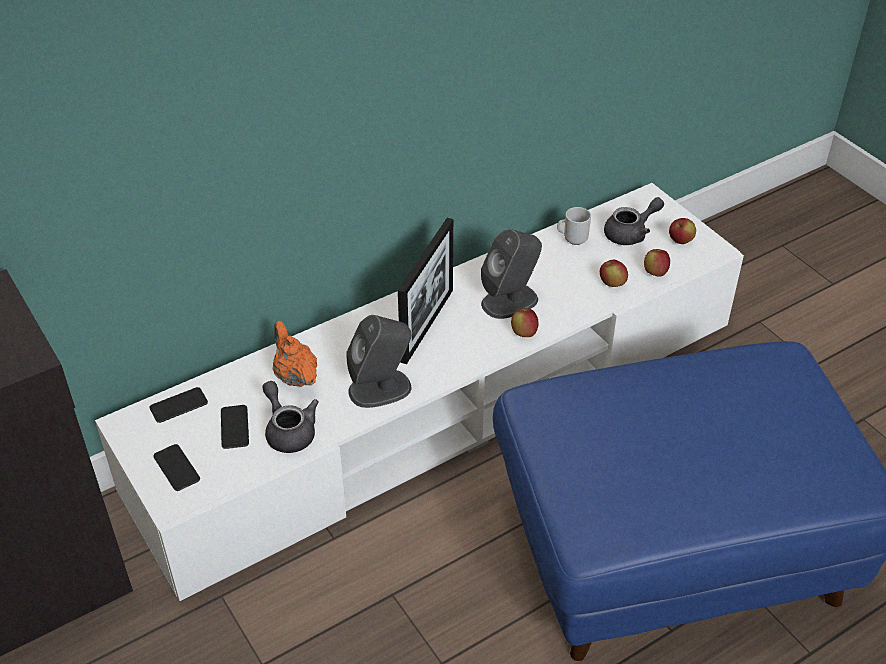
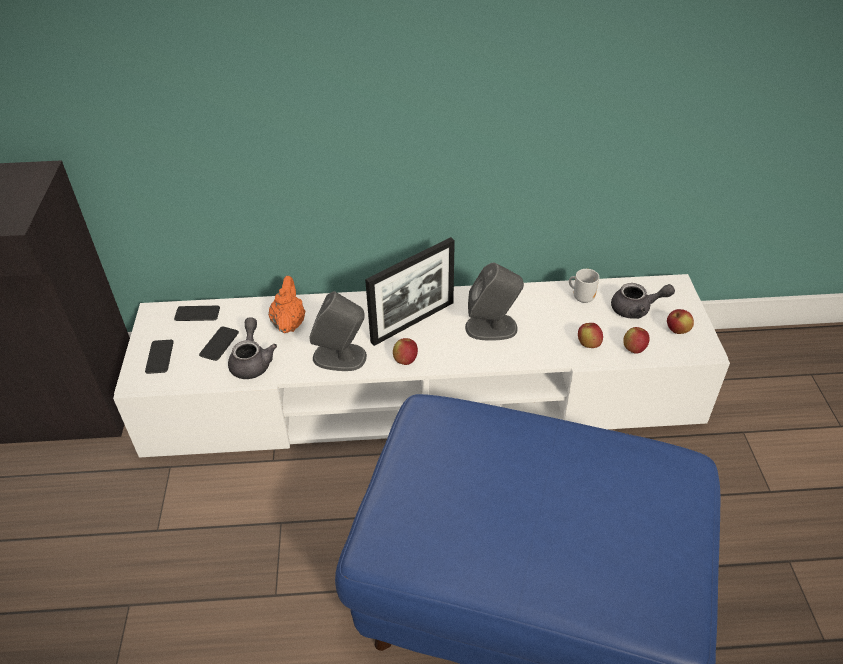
camera: 30 degrees right, 0 degrees up
apple [511,308,539,337] -> apple moved to [393,338,418,365]

